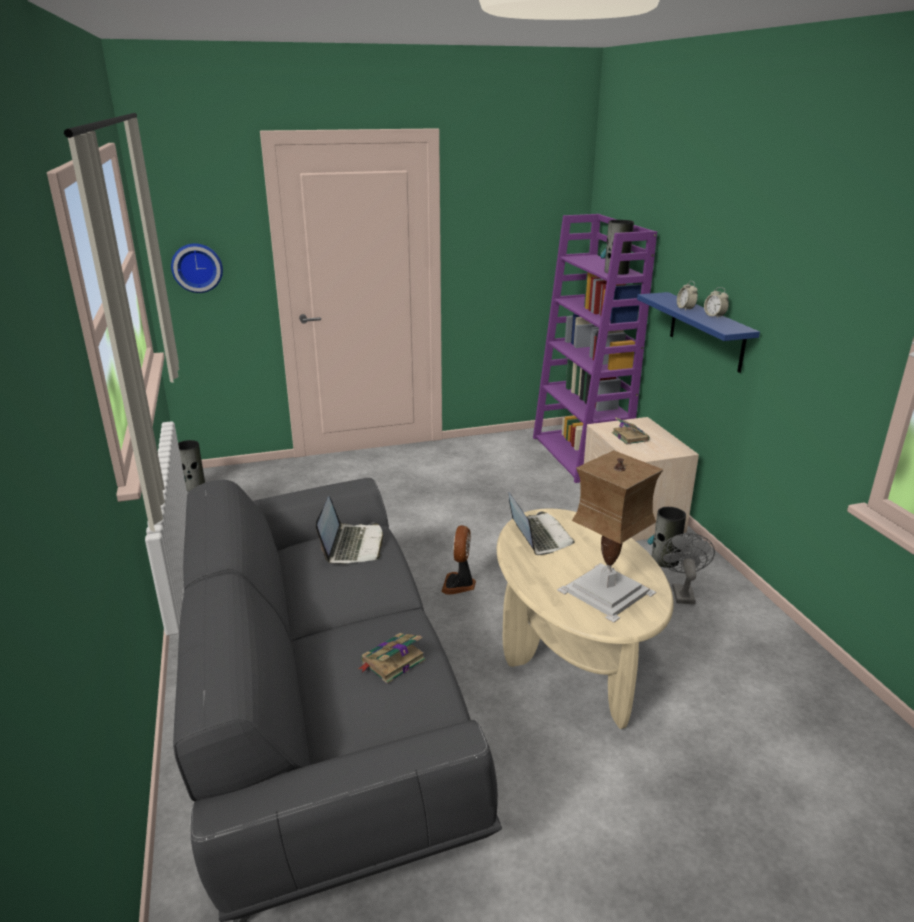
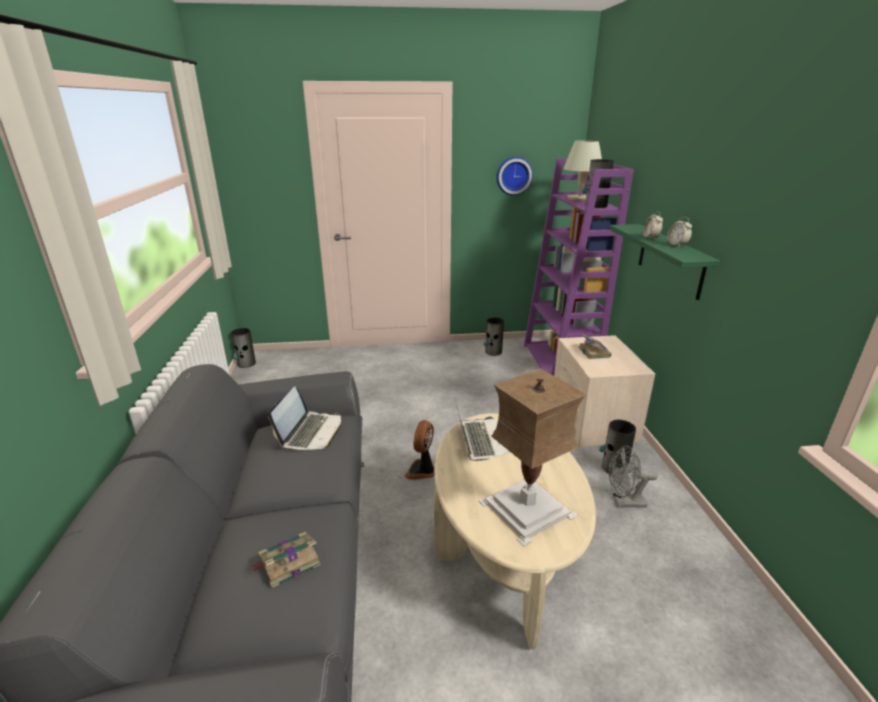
camera: 10 degrees right, 0 degrees up
wall clock [171,243,223,293] -> wall clock moved to [496,157,533,196]
blue shelf [637,292,760,373] -> green shelf [609,224,720,300]
grey fan [659,533,715,604] -> grey fan turned 105 degrees counterclockwise [609,445,658,508]
none -> vase [484,318,504,356]
none -> beige table lamp [563,140,602,201]

